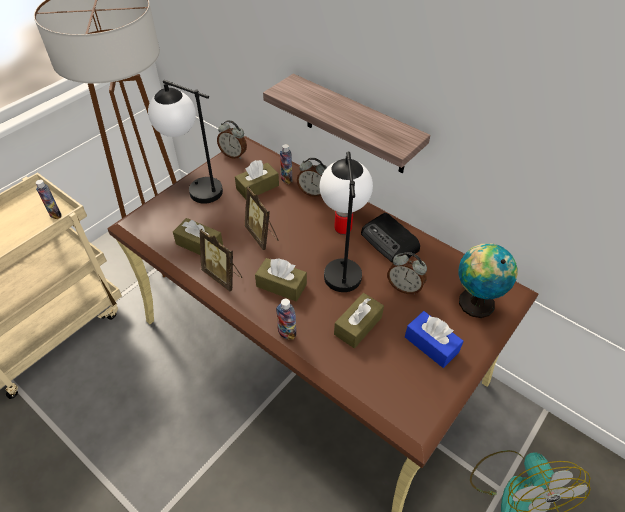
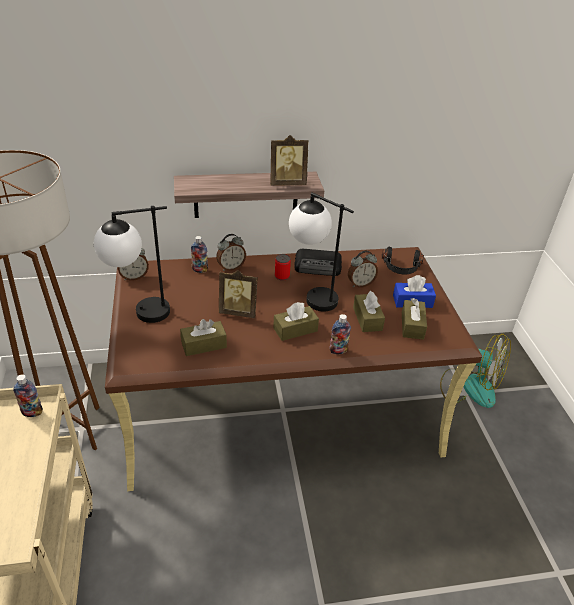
camera: 50 degrees left, 10 degrees down
picture frame [200,229,242,292] -> picture frame moved to [270,135,309,186]
brown tissue box [235,160,279,199] -> brown tissue box moved to [402,298,427,340]
globe [458,243,518,318] -> black headphones [382,247,424,275]

